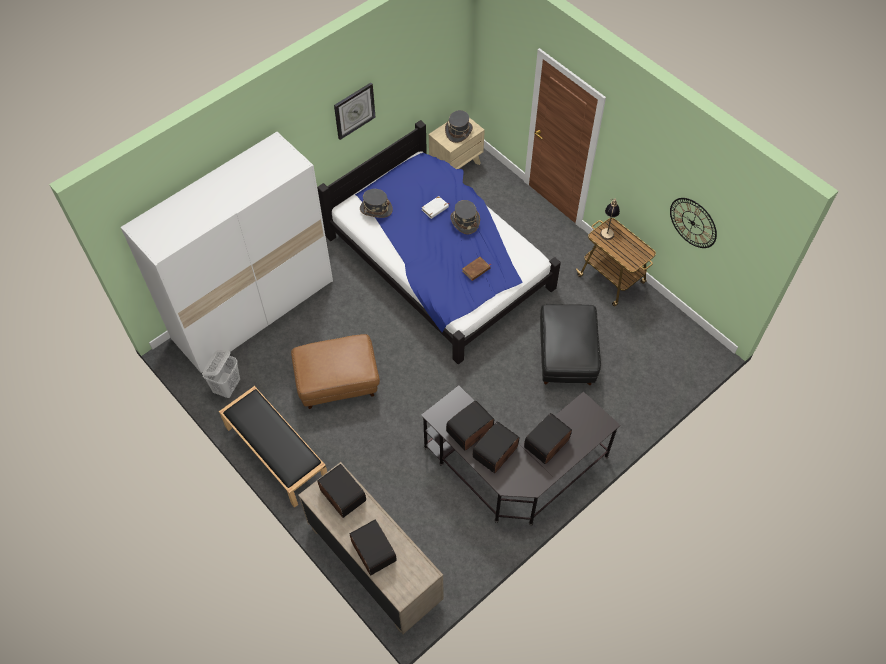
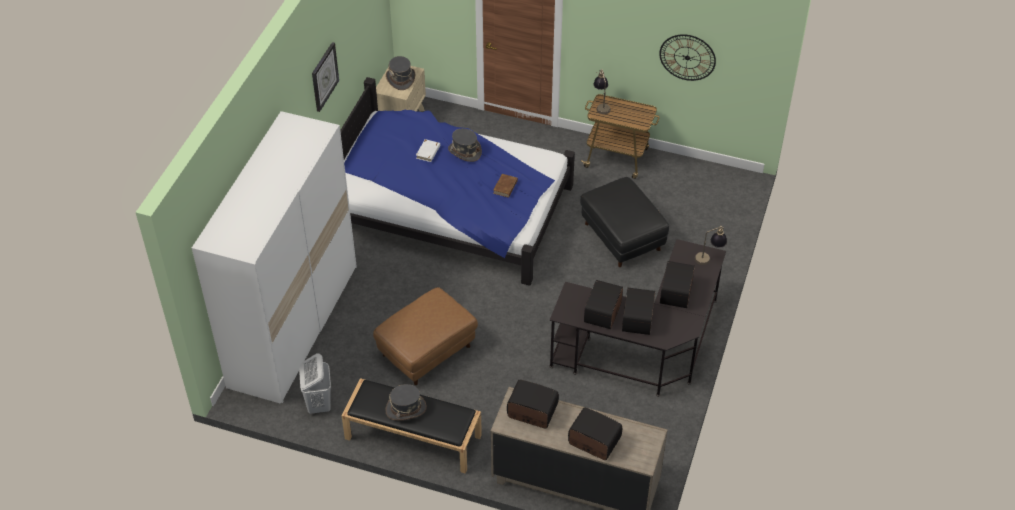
camera: 30 degrees left, 10 degrees down
grey hat [360,189,393,218] -> grey hat moved to [385,384,427,421]
none -> table lamp [694,224,727,265]

